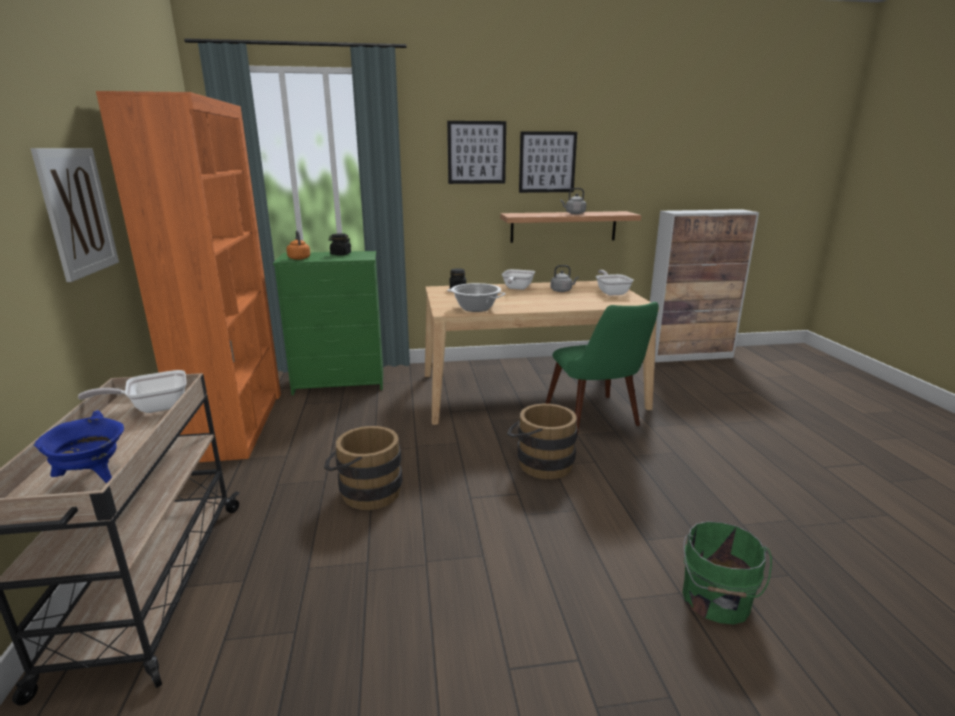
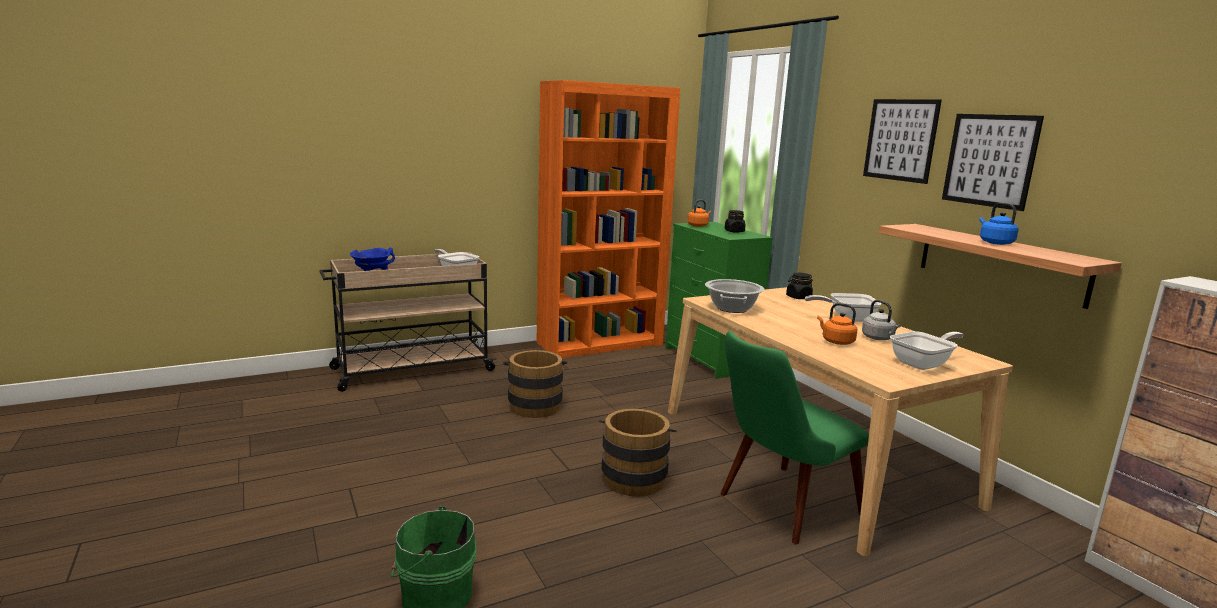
camera: 70 degrees right, 5 degrees down
picture [31,148,119,282] -> none
grey kettle [560,188,586,214] -> blue kettle [979,203,1019,245]
none -> orange kettle [817,303,857,345]

